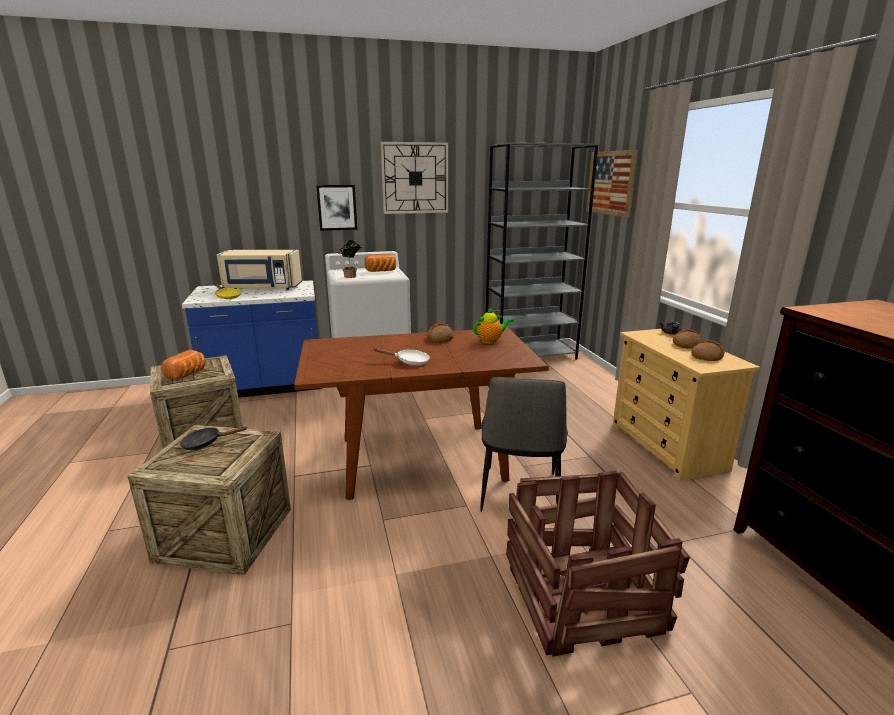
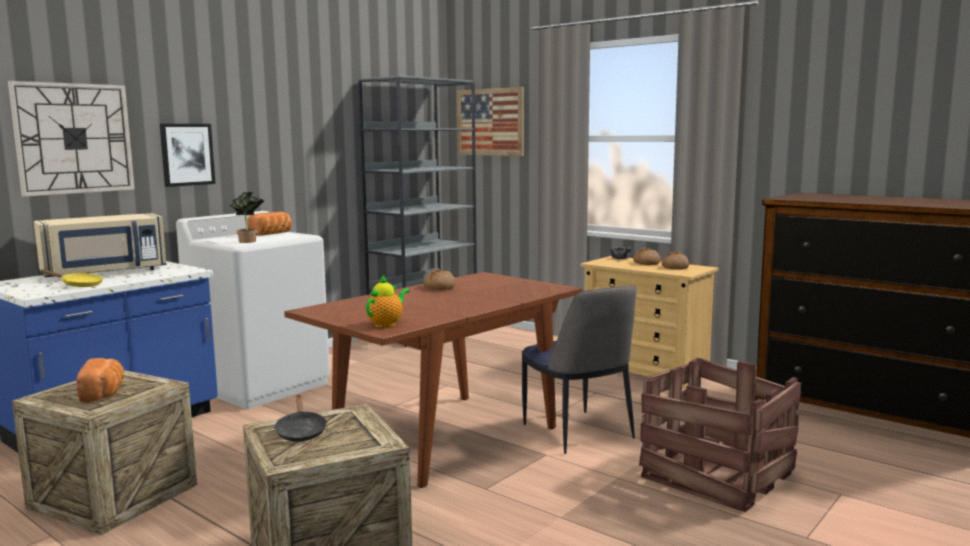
camera: 35 degrees left, 10 degrees down
black frying pan [180,426,247,450] -> black frying pan turned 60 degrees counterclockwise [274,395,327,442]
white frying pan [374,348,430,365] -> none
wall clock [381,142,448,214] -> wall clock moved to [8,81,135,197]
teapot [473,308,514,344] -> teapot moved to [366,275,410,327]

